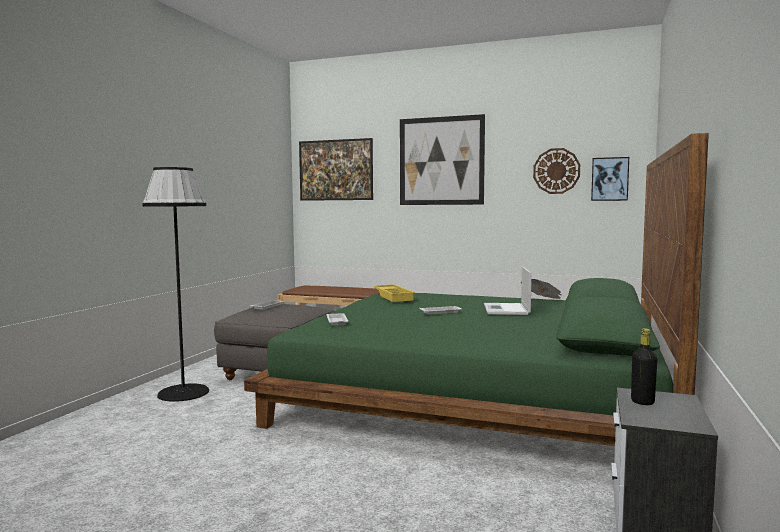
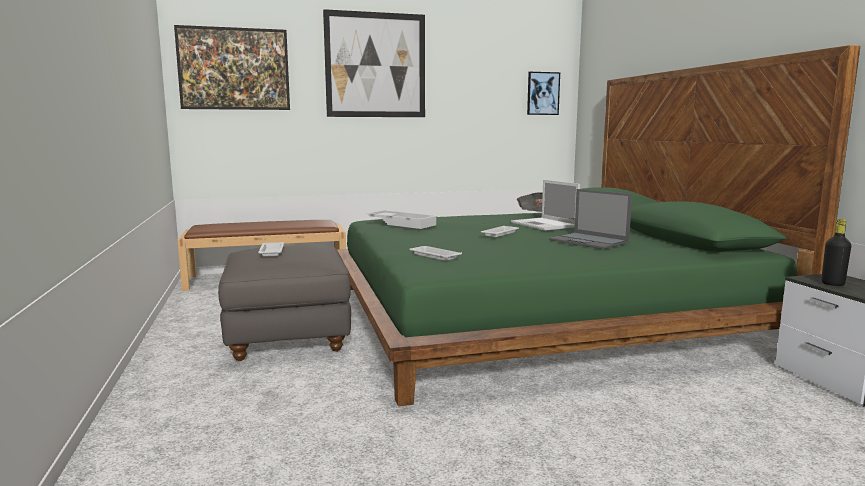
camera: 35 degrees left, 5 degrees up
black floor lamp [142,167,209,402] -> none
yellow tray [373,284,415,302] -> white tray [366,210,438,229]
wall clock [533,148,580,194] -> none
none -> laptop [549,189,632,249]

